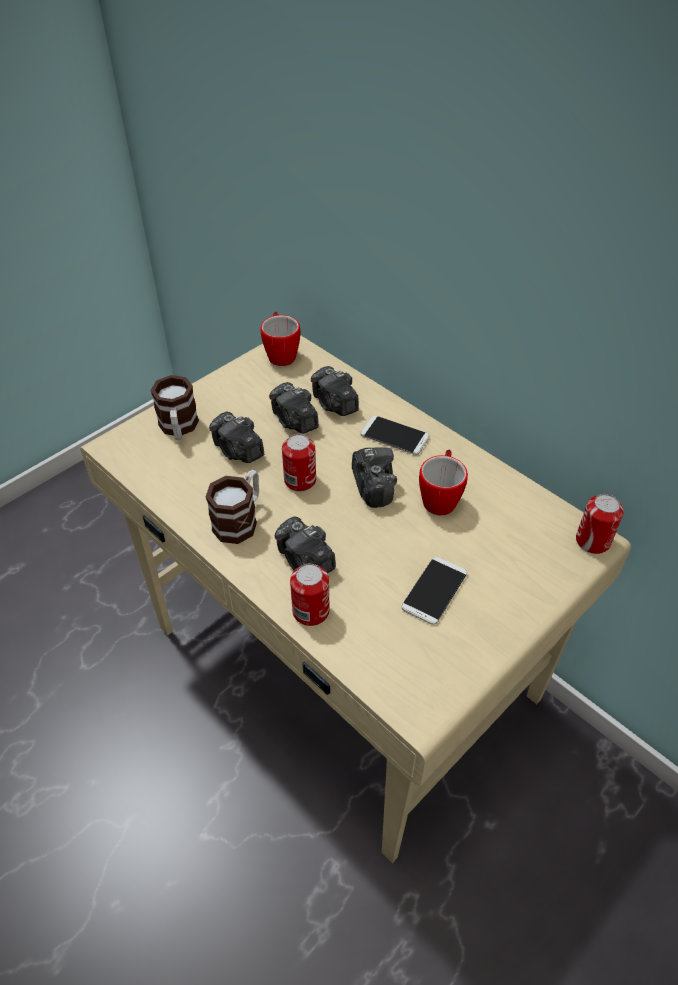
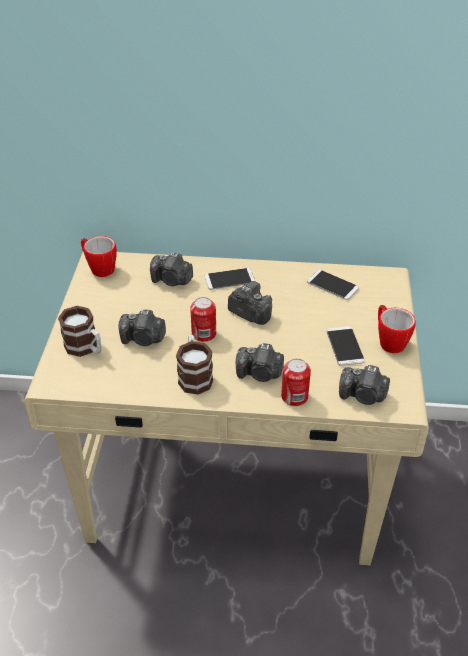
camera: 40 degrees left, 5 degrees down
camera [269,382,319,433] -> camera moved to [339,365,390,405]
mug [419,450,468,515] -> mug moved to [378,305,416,353]
can [576,494,624,554] -> none
none -> phone [307,270,359,300]

